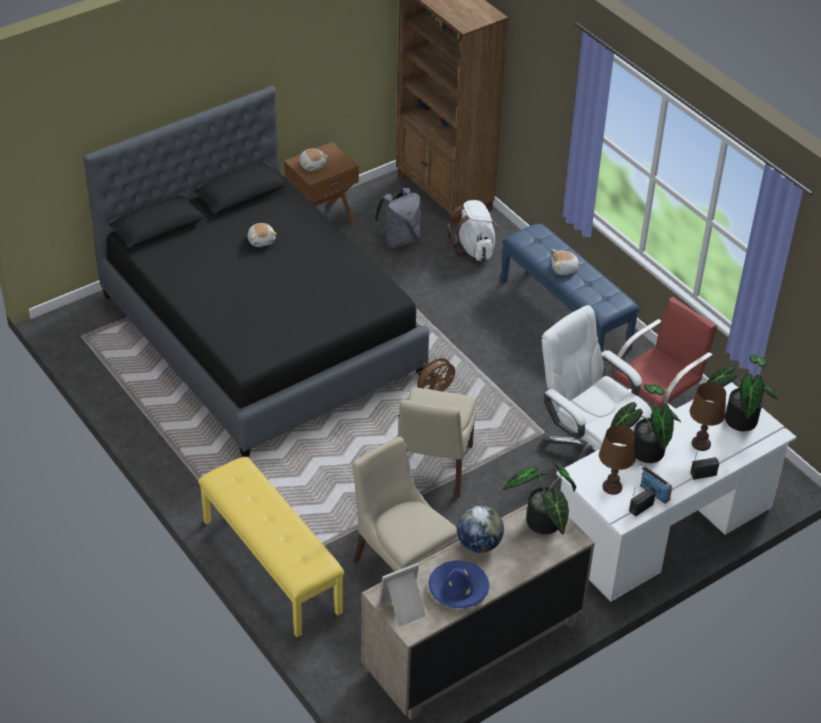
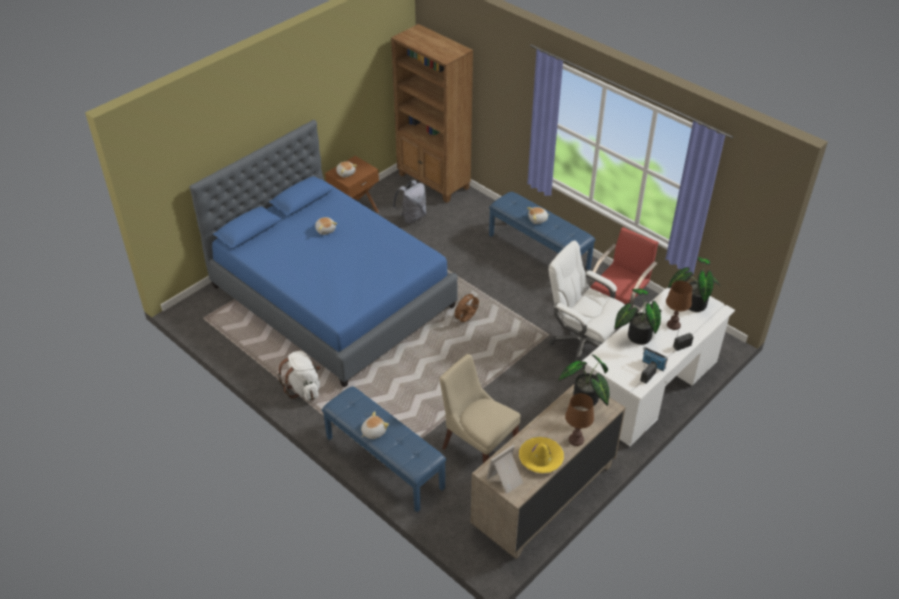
camera: 10 degrees left, 0 degrees up
black bed [83,86,429,457] -> blue bed [190,120,457,388]
yellow bench [198,457,344,637] -> blue bench [322,386,446,512]
beige chair [398,387,477,498] -> none
blue hat [428,560,490,609] -> yellow hat [519,437,564,473]
white backpack [447,200,498,261] -> white backpack moved to [278,351,320,401]
globe [457,505,504,553] -> none
brown table lamp [599,425,636,495] -> brown table lamp moved to [565,393,594,446]
none -> plush toy [361,411,389,439]

